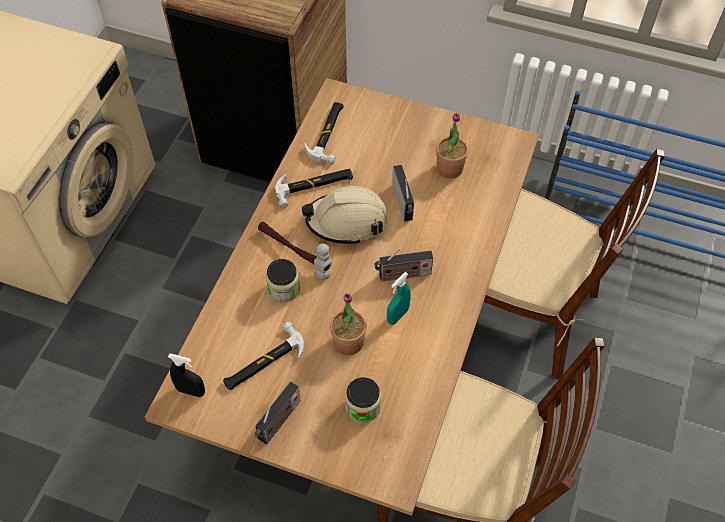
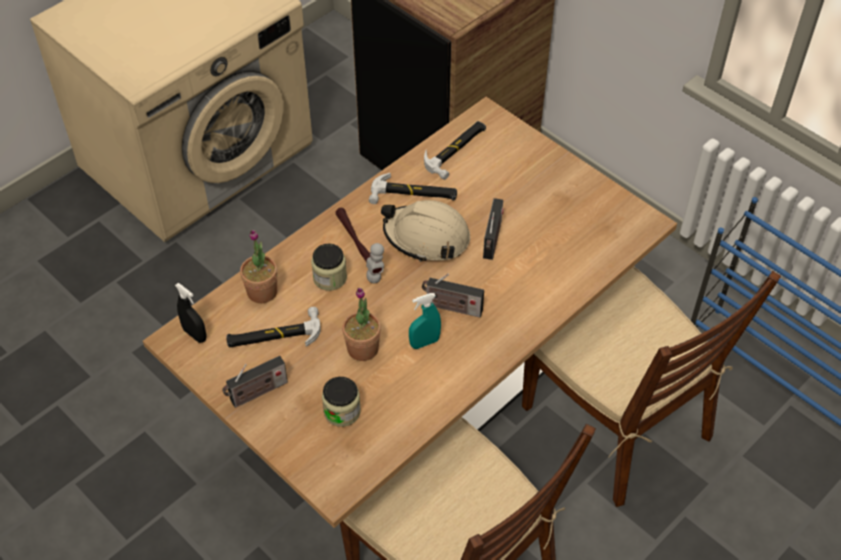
camera: 25 degrees right, 5 degrees down
potted plant [436,113,468,179] -> potted plant moved to [240,230,277,303]

